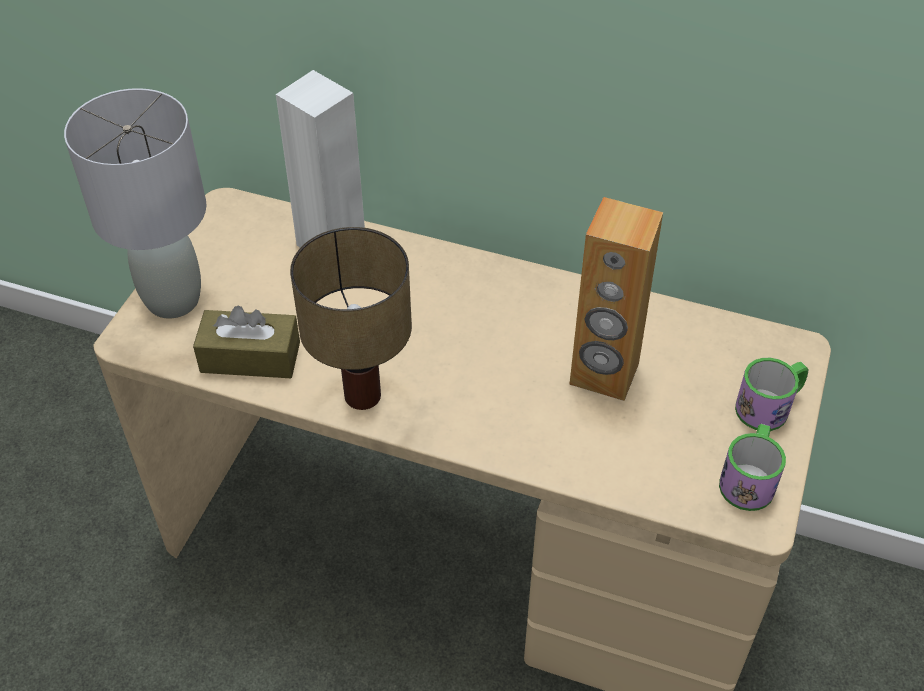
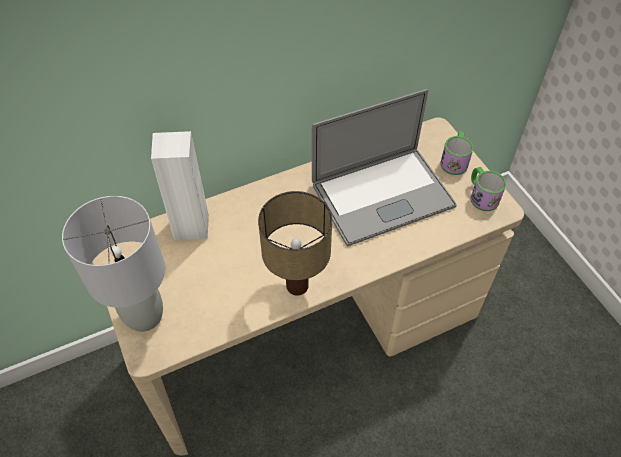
camera: 45 degrees left, 5 degrees up
brown tissue box [193,305,300,378] -> none
brown speaker [569,197,663,401] -> laptop [312,89,457,246]

